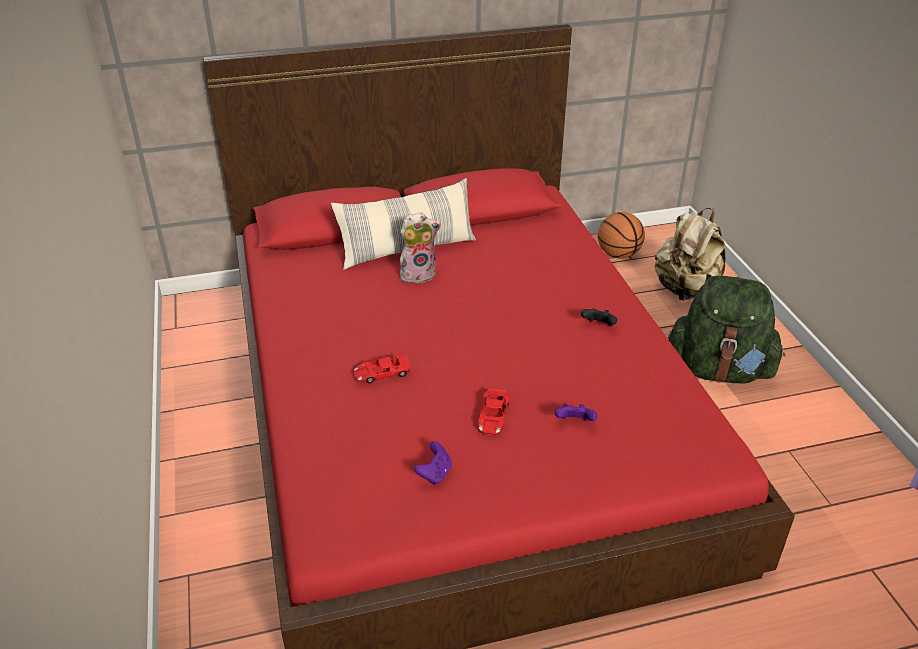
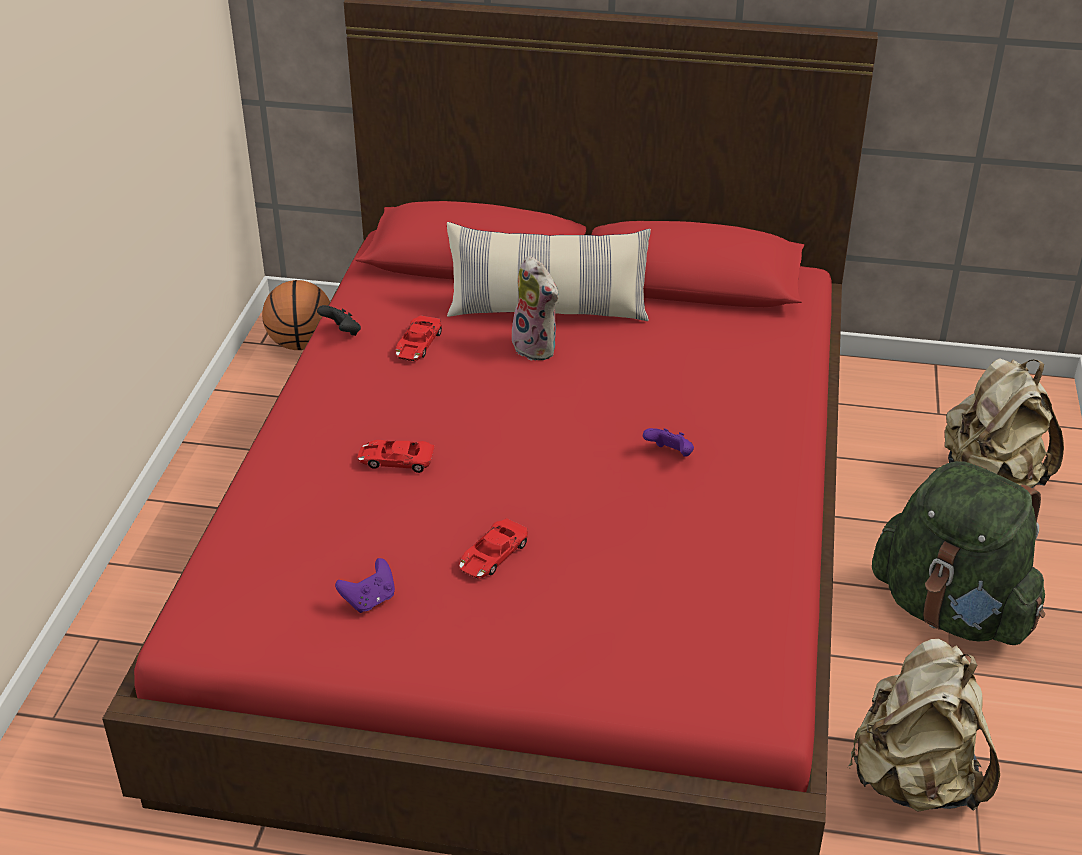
camera: 25 degrees right, 0 degrees up
plush toy [400,212,441,284] -> plush toy turned 45 degrees clockwise [508,256,558,361]
purple game controller [555,404,597,421] -> purple game controller moved to [643,428,694,457]
black game controller [581,308,617,326] -> black game controller moved to [317,305,361,336]
basketball [598,212,645,259] -> basketball moved to [262,280,330,350]
none -> red toy car [396,315,442,361]
none -> beige backpack [848,639,1000,812]

